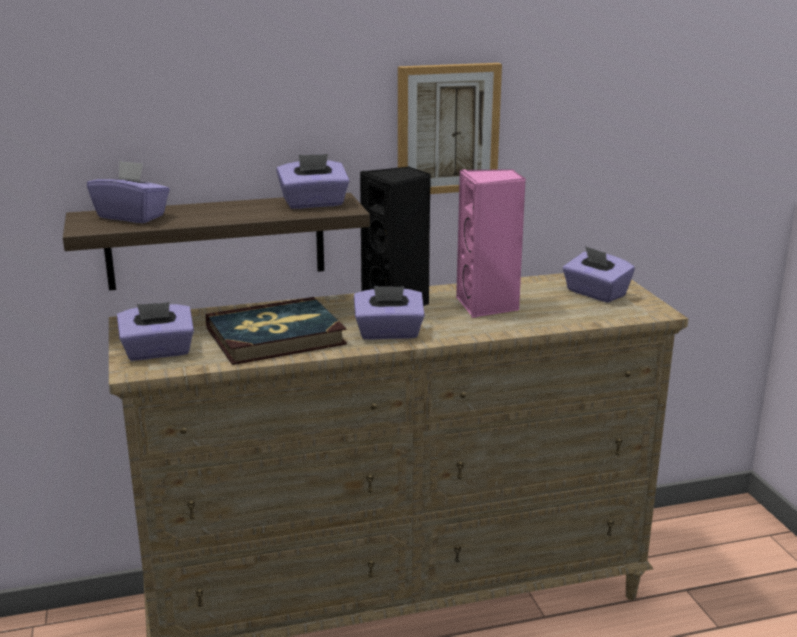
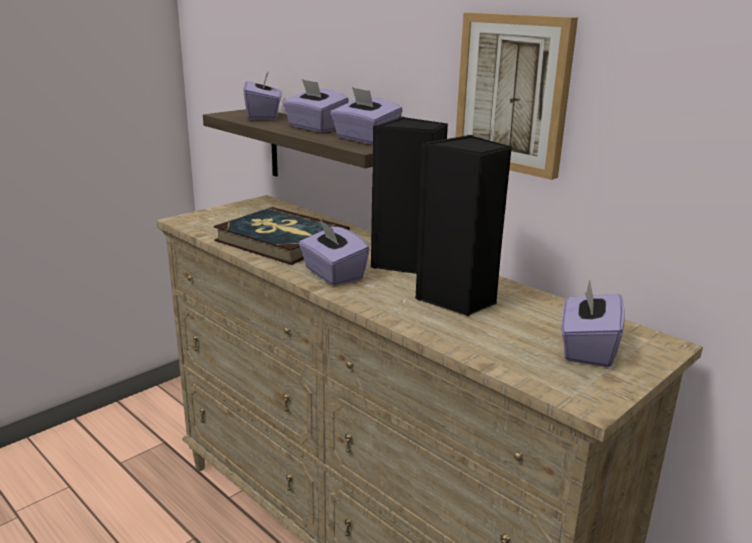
camera: 60 degrees right, 0 degrees up
purple tissue box [117,302,194,361] -> purple tissue box moved to [283,79,349,132]
pink speaker [456,169,526,318] -> black speaker [415,135,512,316]

